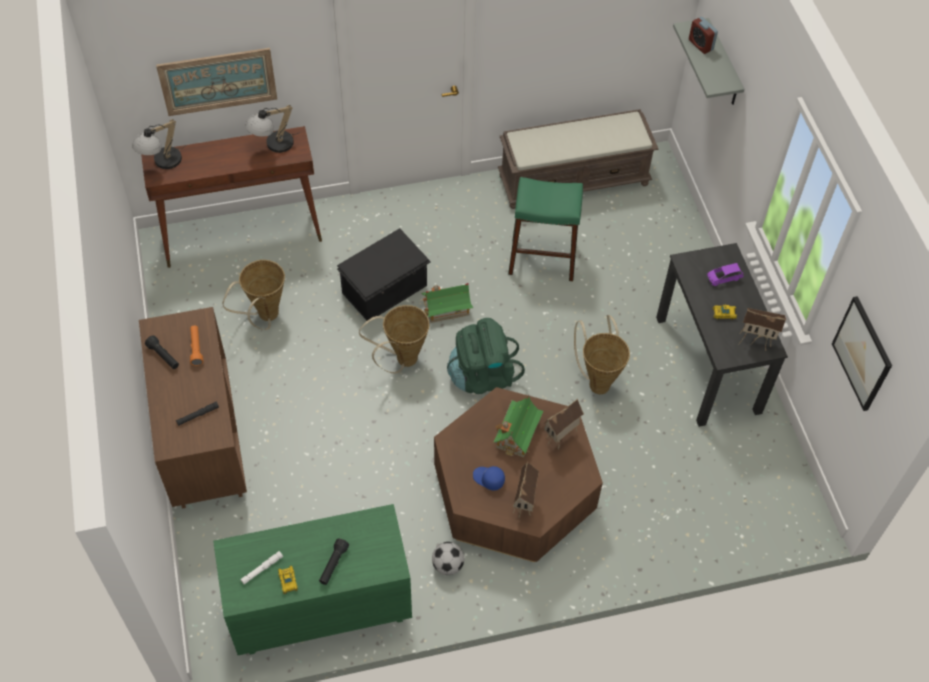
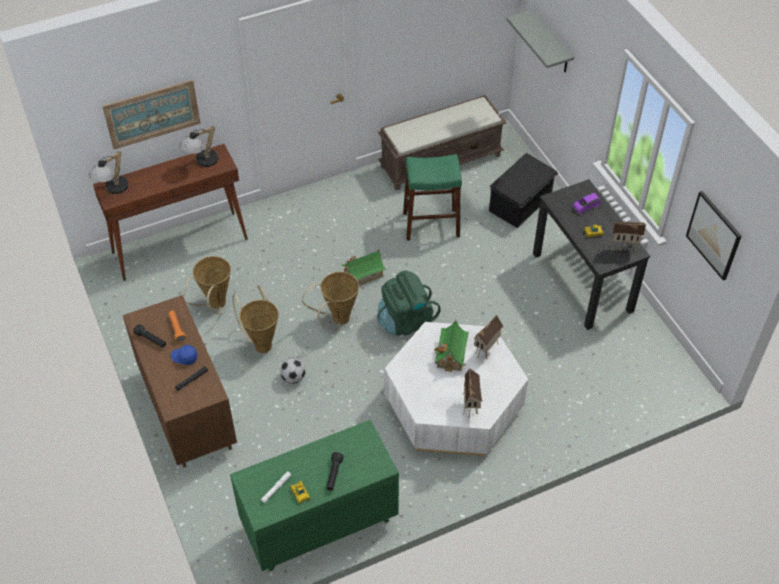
camera: 10 degrees left, 5 degrees down
black storage box [337,228,431,320] -> black storage box moved to [489,153,558,228]
football [432,542,464,575] -> football moved to [280,358,306,384]
brown coffee table [434,387,603,562] -> white coffee table [385,322,528,456]
blue cap [473,466,505,490] -> blue cap moved to [171,345,198,365]
basket [574,315,630,394] -> basket moved to [232,285,279,353]
alarm clock [689,17,718,54] -> none

